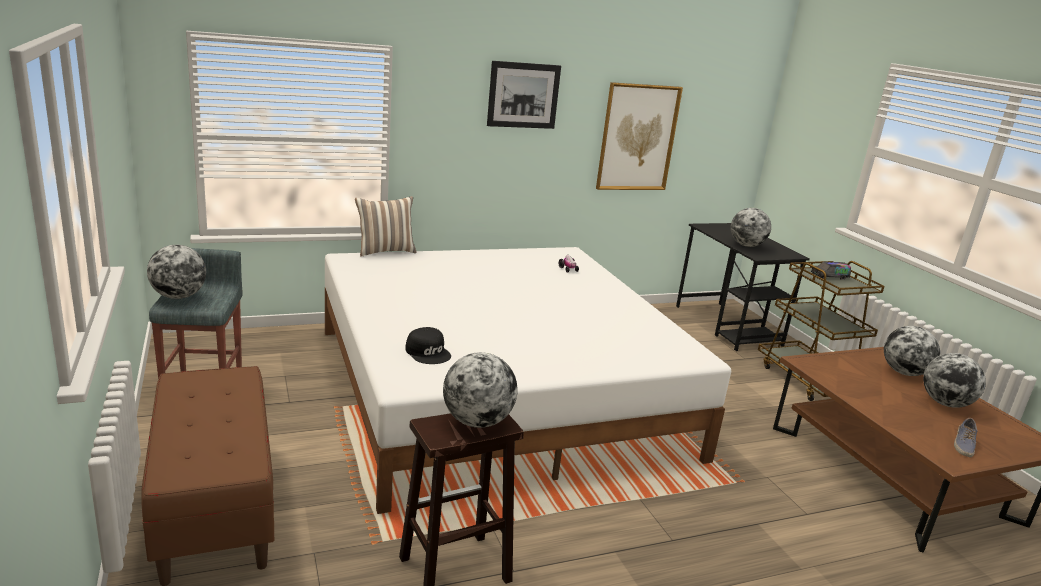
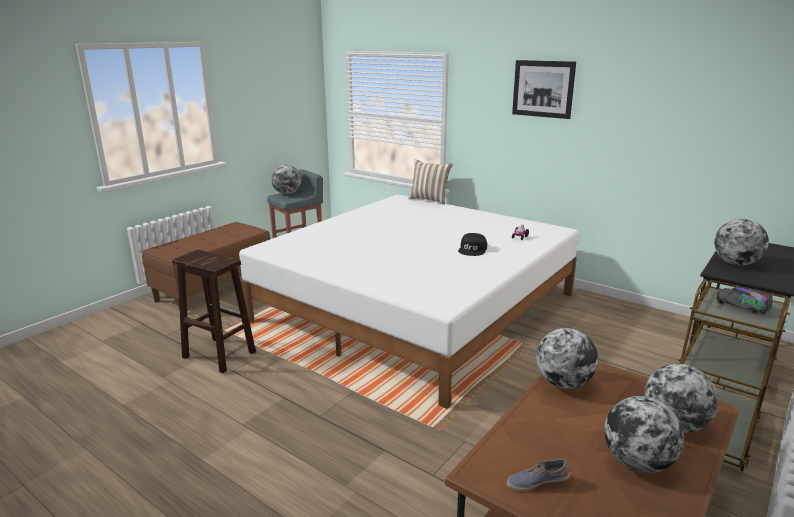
camera: 60 degrees right, 0 degrees up
black cap [405,327,451,364] -> black cap moved to [458,233,487,256]
globe [443,352,517,428] -> globe moved to [536,328,598,389]
picture [596,82,683,190] -> none

